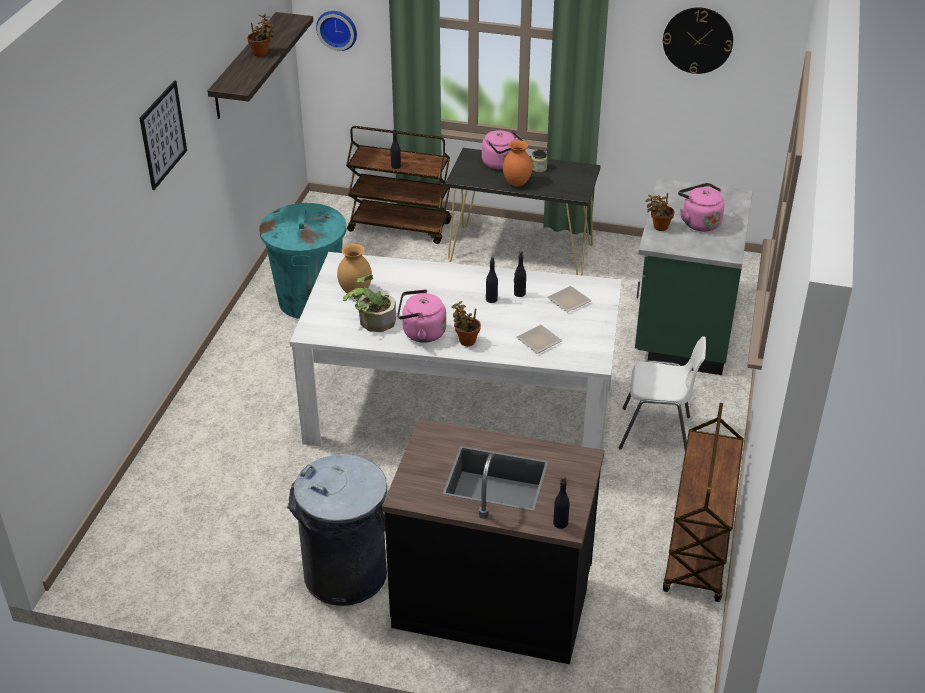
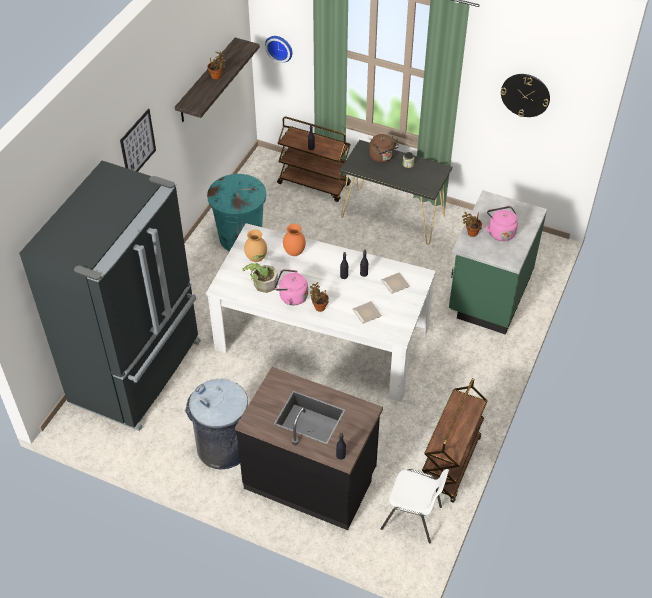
camera: 10 degrees right, 10 degrees up
pink kettle [482,130,524,169] -> brown kettle [369,134,399,163]
orange vase [503,140,532,187] -> orange vase moved to [283,224,306,256]
white chair [619,336,706,450] -> white chair moved to [380,469,449,543]
none -> black fridge [19,161,201,431]

